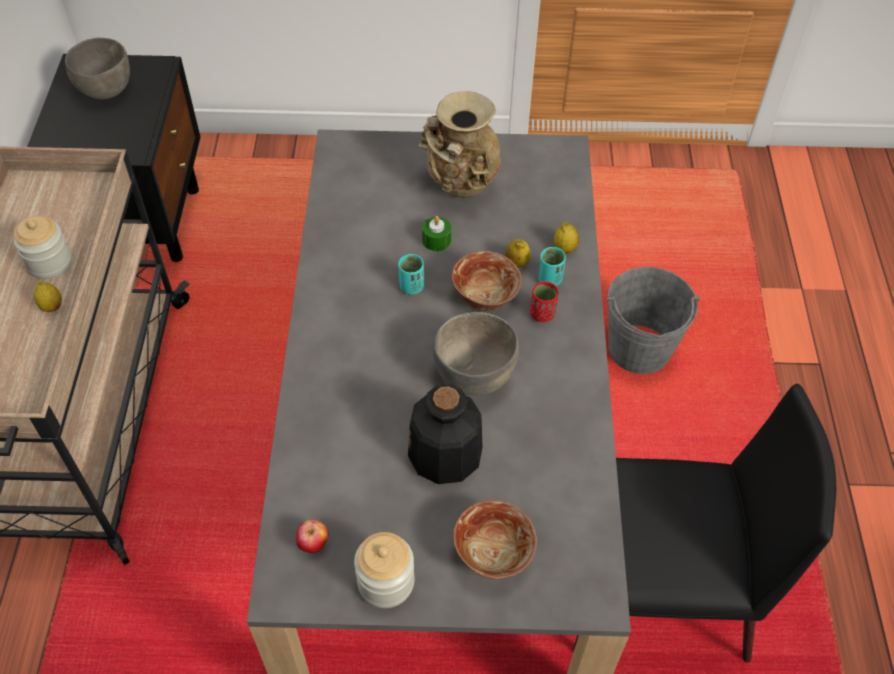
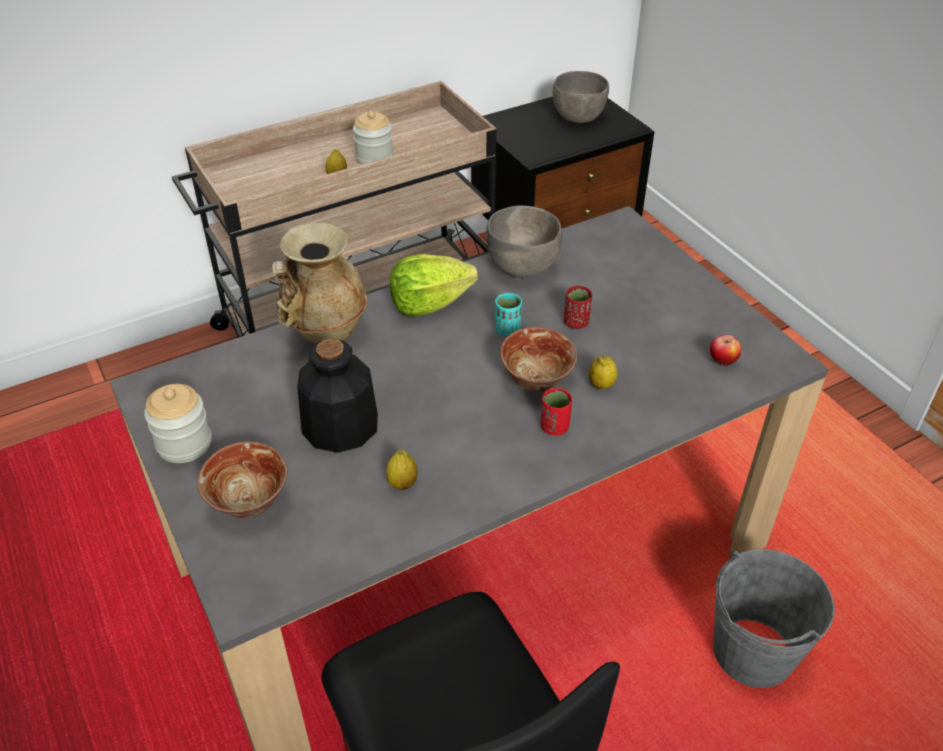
camera: 60 degrees right, 10 degrees down
apple [296,519,328,553] -> apple moved to [710,335,741,366]
beige vase [418,91,501,198] -> beige vase moved to [272,223,367,345]
green candle [422,216,451,251] -> red cup [564,286,592,329]
grey bowl [433,312,519,396] -> grey bowl moved to [486,206,562,278]
turquoise cup [538,247,566,286] -> none
lemon [554,222,579,253] -> lemon moved to [386,450,418,490]
none -> lettuce [390,254,478,316]

